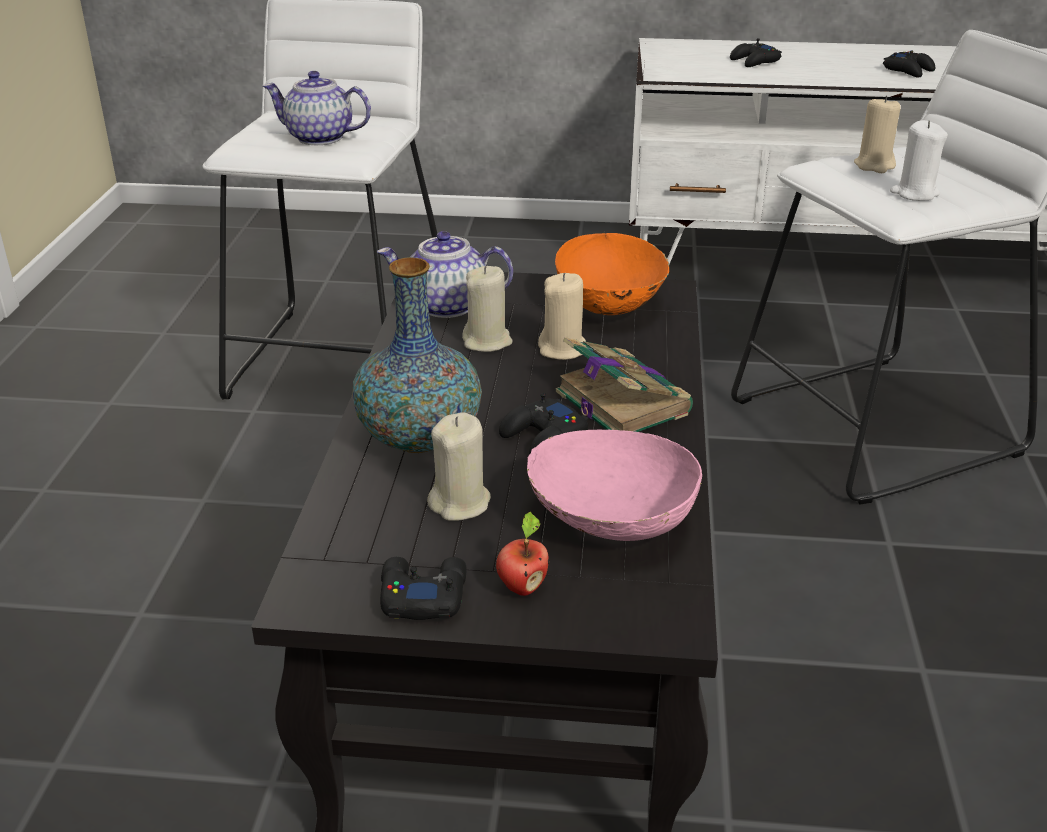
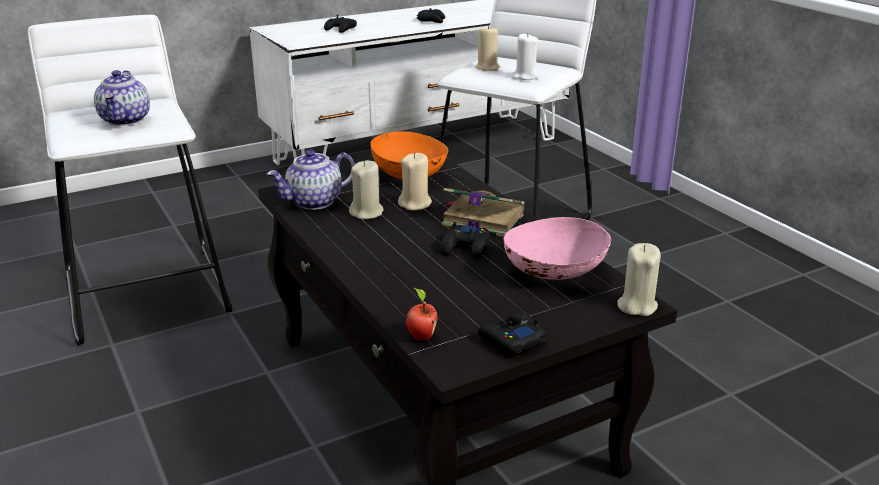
camera: 35 degrees left, 5 degrees down
teapot [263,71,371,145] -> teapot turned 75 degrees counterclockwise [94,70,150,126]
vase [352,257,482,453] -> none
beige candle [427,412,491,521] -> beige candle moved to [617,243,661,316]
apple [496,512,549,596] -> apple moved to [406,288,438,340]

